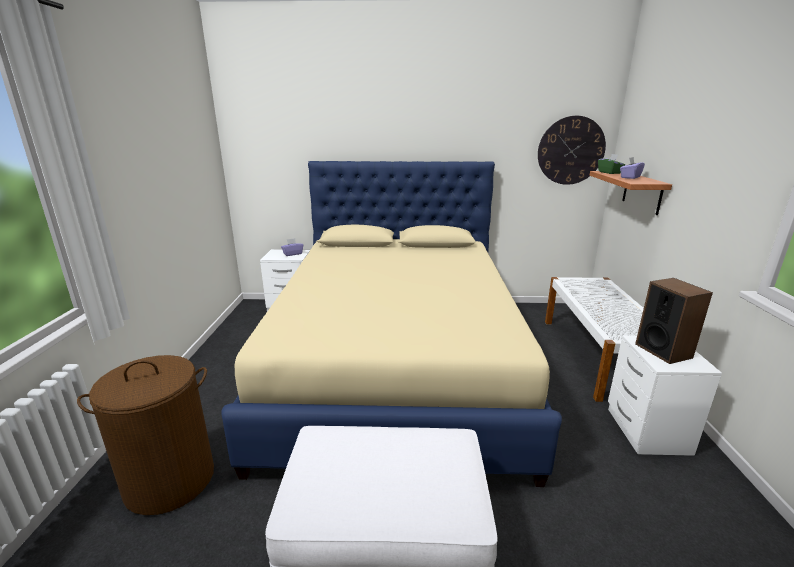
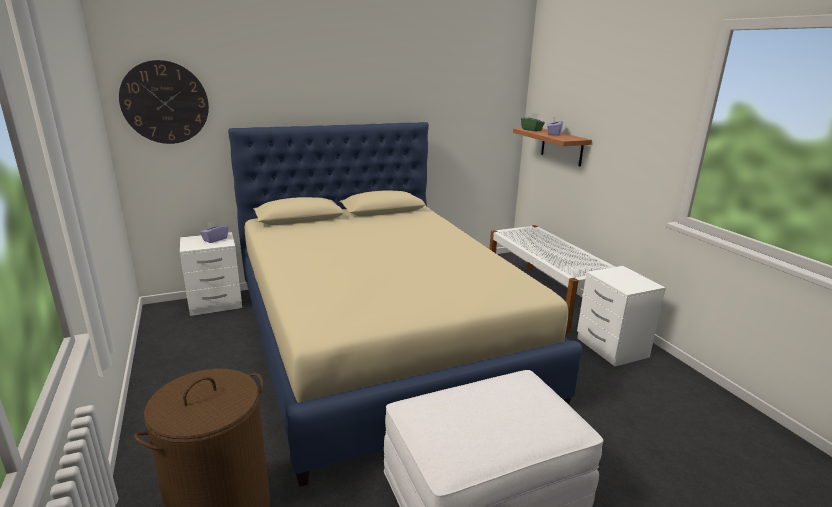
camera: 25 degrees left, 0 degrees up
wall clock [538,116,606,185] -> wall clock moved to [119,60,209,144]
speaker [635,278,713,364] -> none

